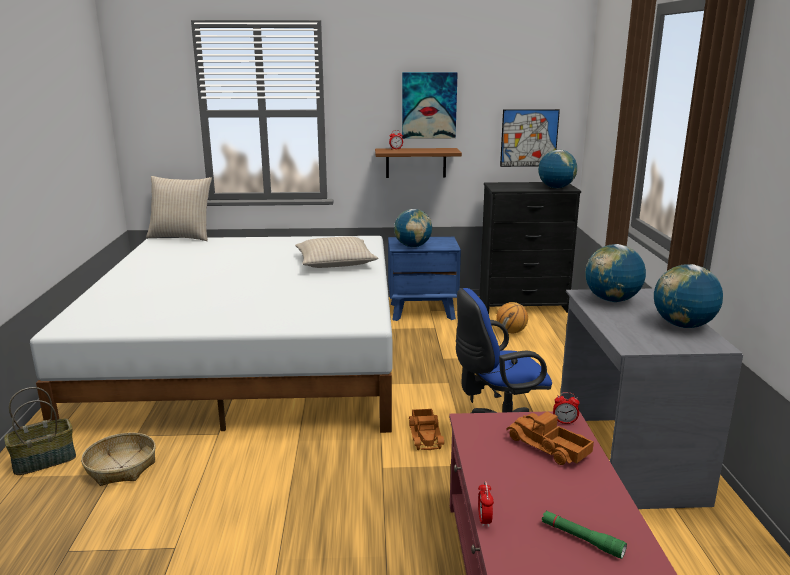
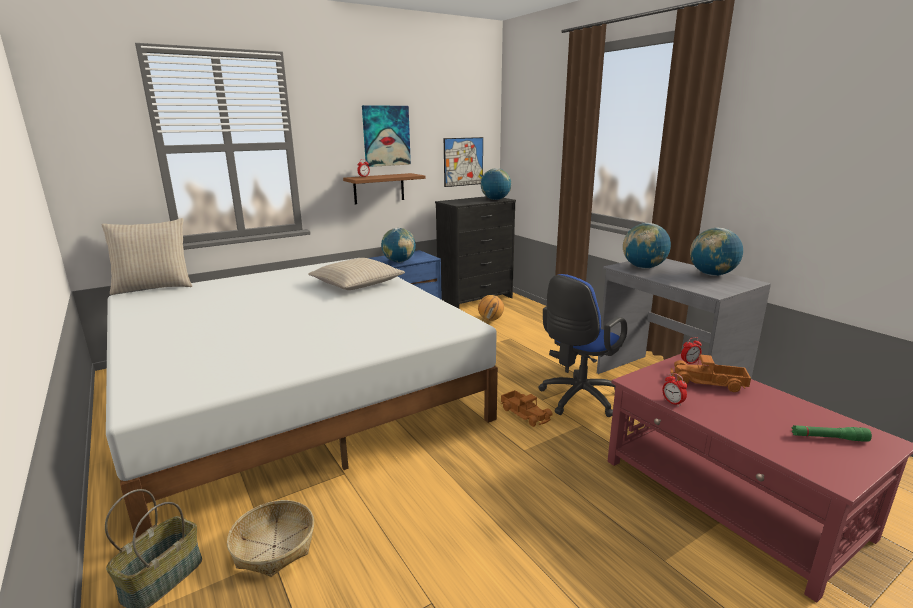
camera: 30 degrees left, 0 degrees up
alarm clock [478,481,494,527] -> alarm clock moved to [663,373,687,407]

